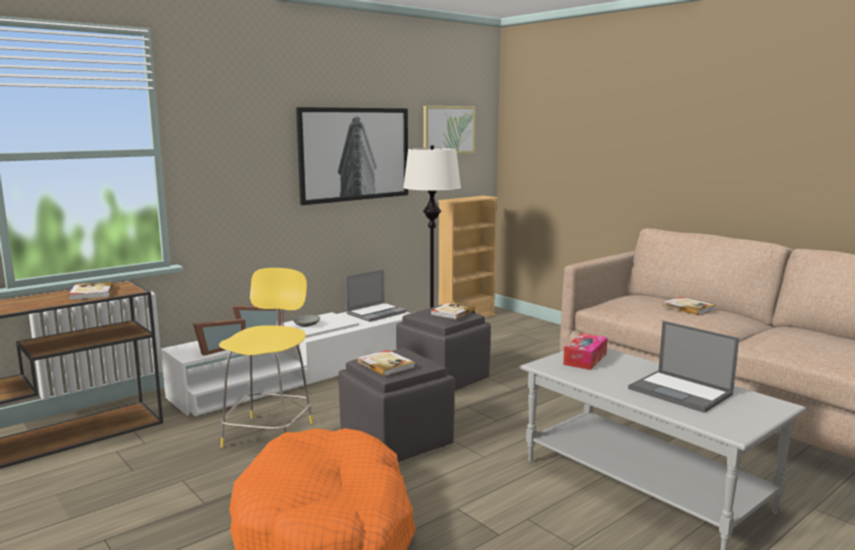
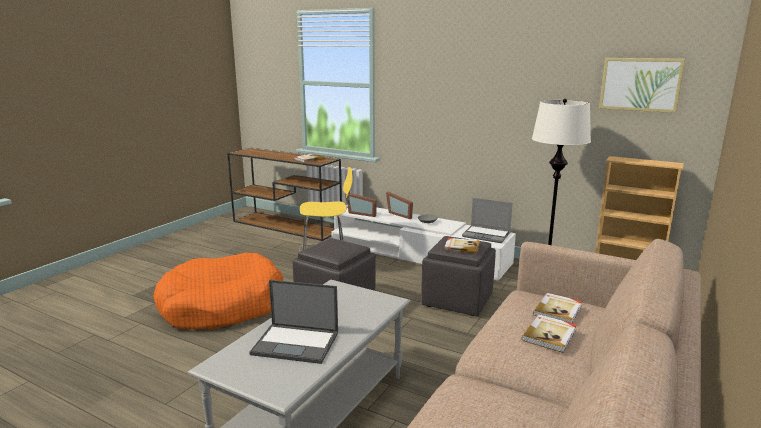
camera: 70 degrees right, 5 degrees up
picture [296,107,408,205] -> none
book [357,350,415,376] -> book moved to [533,293,582,323]
tissue box [563,333,608,370] -> none
laptop [628,321,739,413] -> laptop turned 105 degrees counterclockwise [249,280,338,364]

